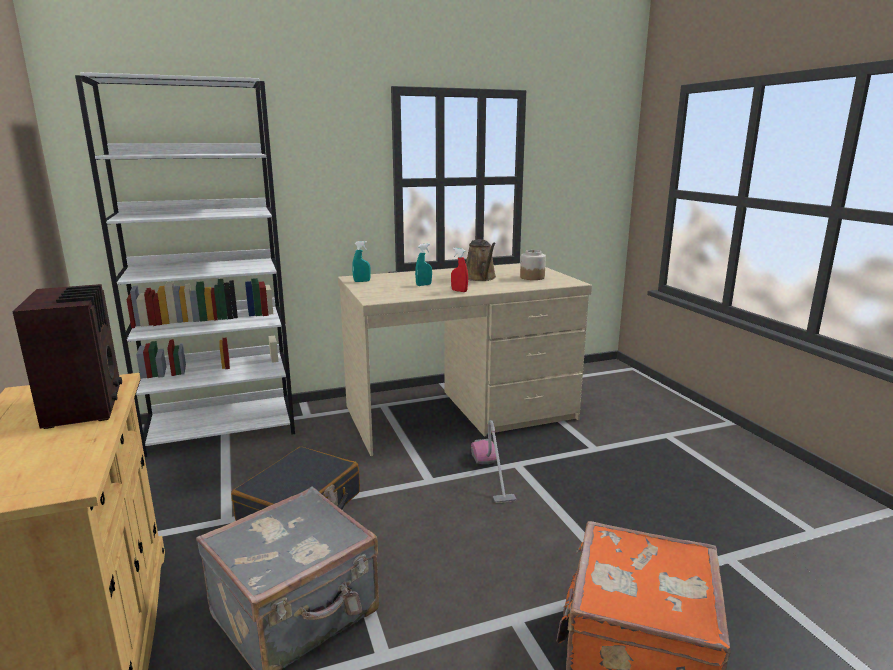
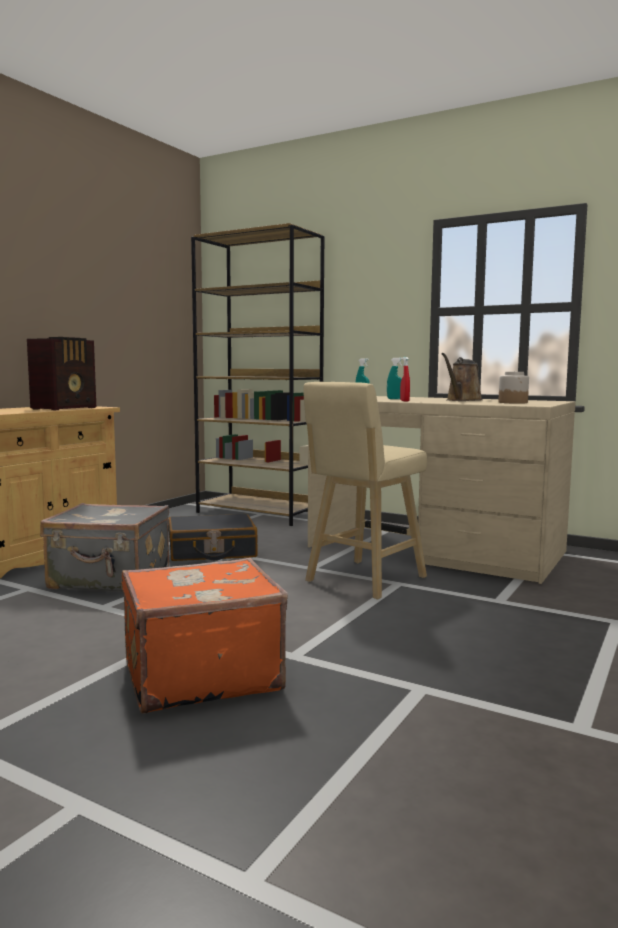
camera: 50 degrees right, 10 degrees down
white bookcase [75,72,295,457] -> brown bookcase [191,223,324,526]
vacuum cleaner [471,420,516,503] -> beige stool [303,382,427,599]

